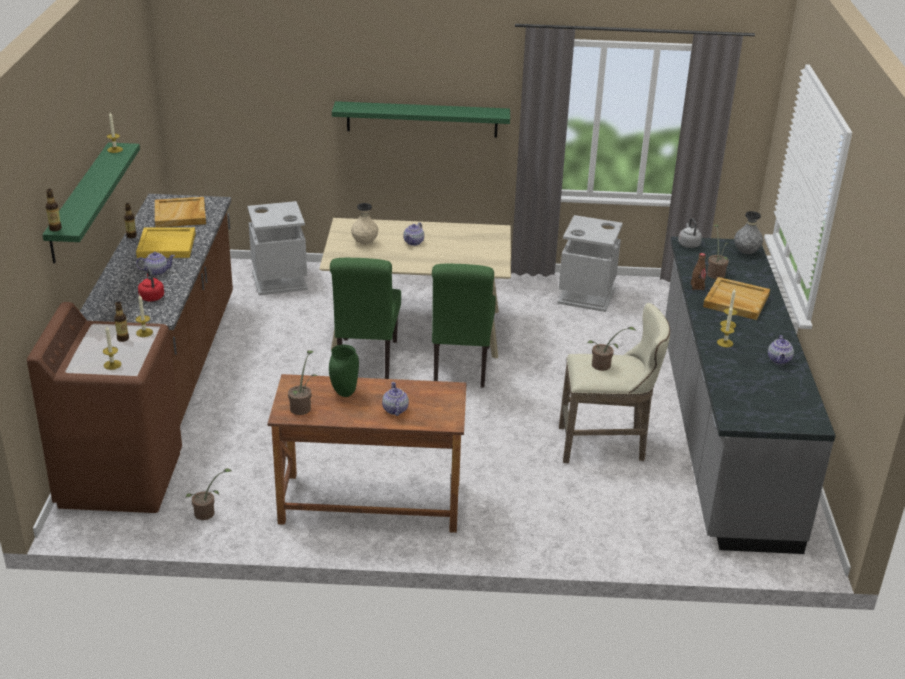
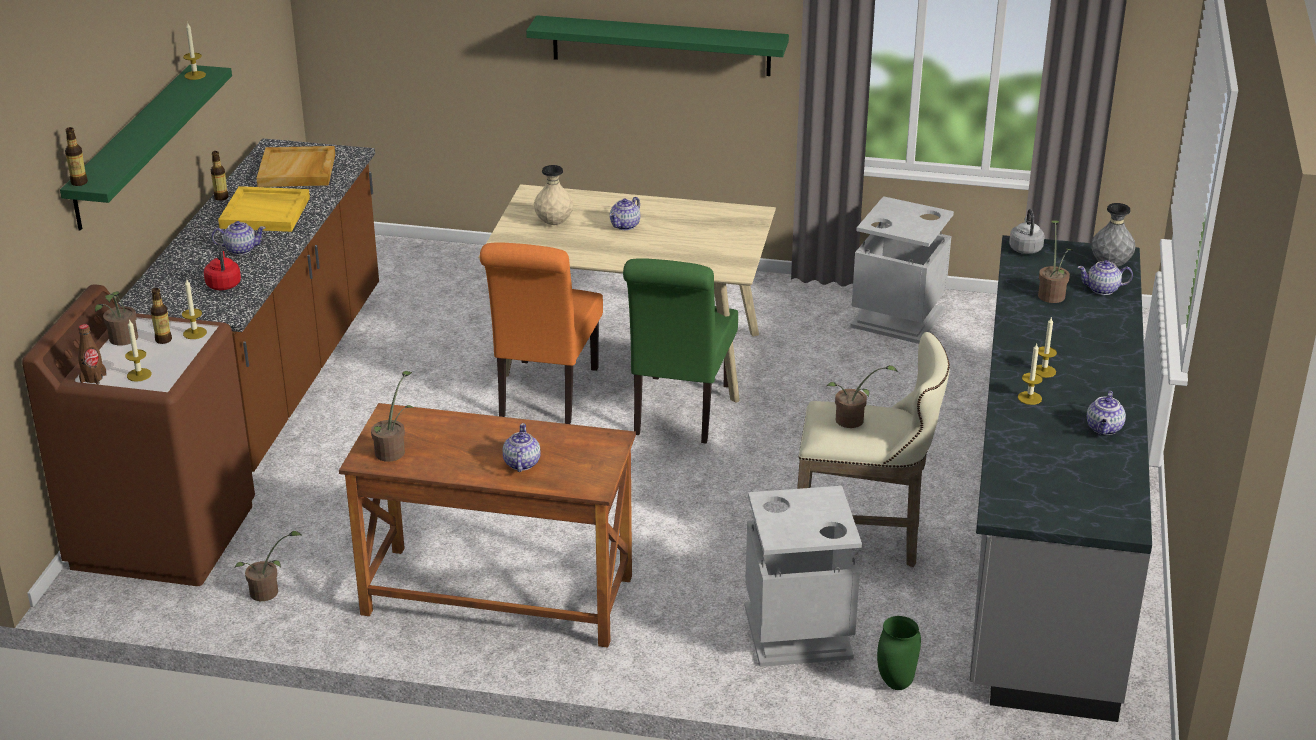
camera: 10 degrees right, 0 degrees up
grey trash can [247,201,308,295] -> grey trash can moved to [745,486,862,667]
green vase [329,345,359,397] -> green vase moved to [877,616,921,690]
green chair [330,258,401,379] -> orange chair [480,242,603,424]
brown bottle [690,253,706,291] -> brown bottle moved to [78,324,107,385]
beige tray [703,277,770,320] -> none
none -> potted plant [95,291,138,345]
none -> teapot [1077,260,1133,295]

